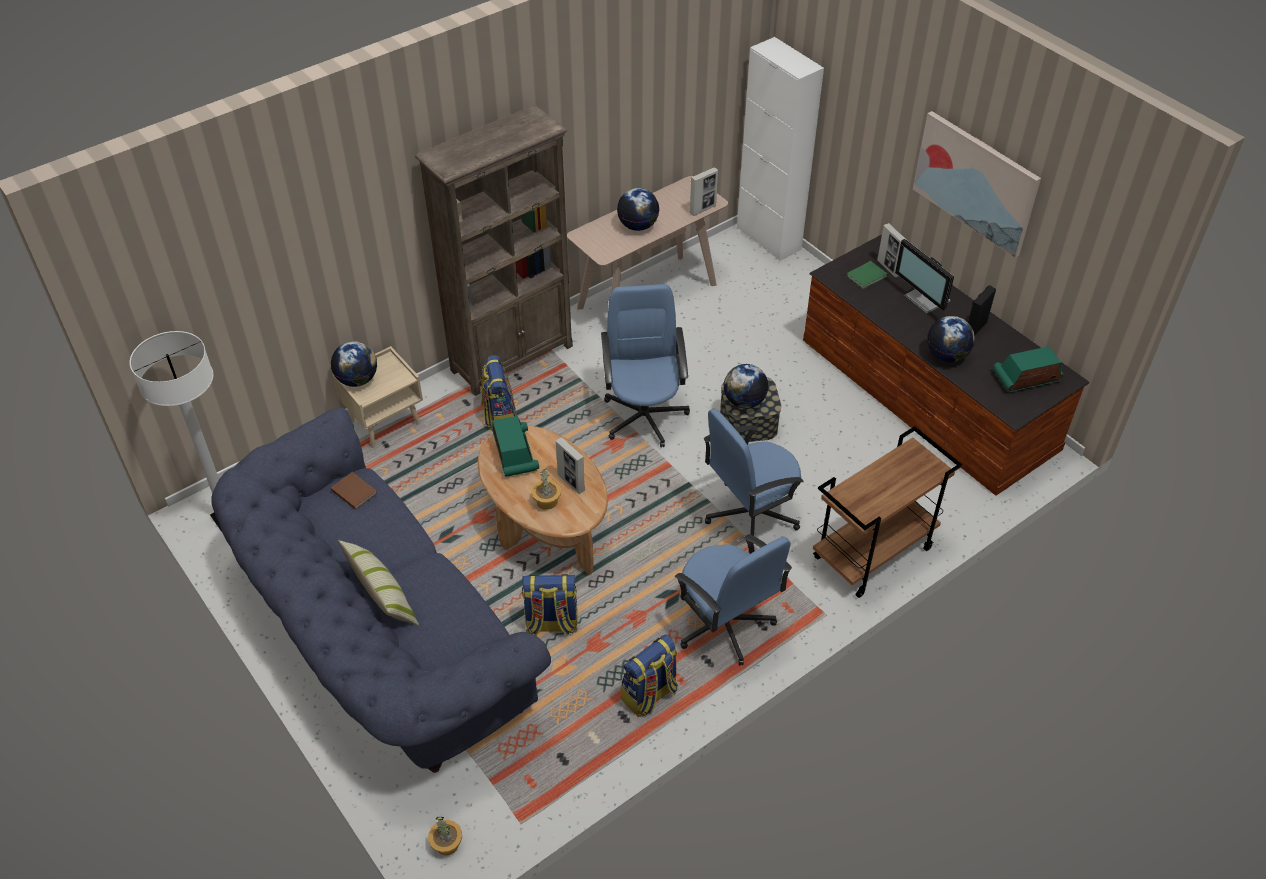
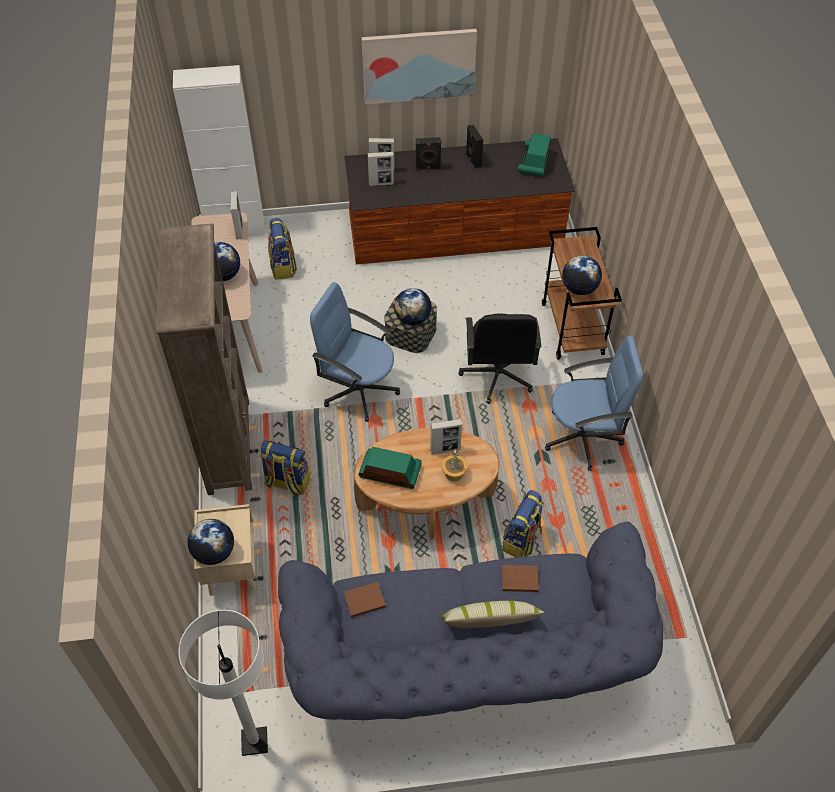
camera: 60 degrees left, 5 degrees up
potted plant [428,817,462,855] -> none
backpack [621,635,678,717] -> backpack moved to [268,218,297,280]
blue office chair [704,409,804,545] -> black office chair [459,313,541,404]
green book [846,261,887,289] -> picture frame [368,152,394,186]
monitor [895,239,954,314] -> black speaker [416,137,441,170]
globe [927,316,975,362] -> globe moved to [562,256,602,295]
none -> brown book [502,565,539,592]

